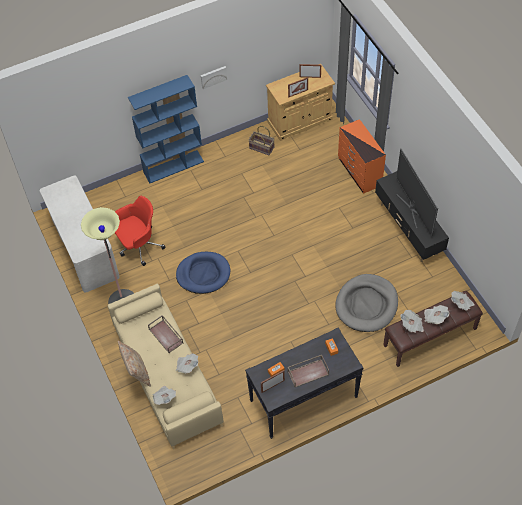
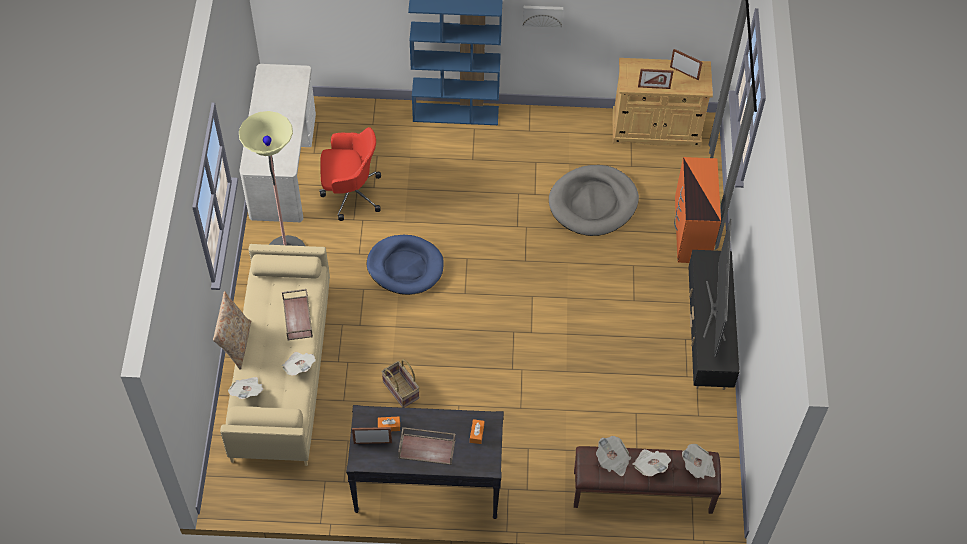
camera: 25 degrees right, 0 degrees up
basket [249,126,275,155] -> basket moved to [381,359,420,408]
grey dog bed [335,274,398,332] -> grey dog bed moved to [549,165,639,236]

